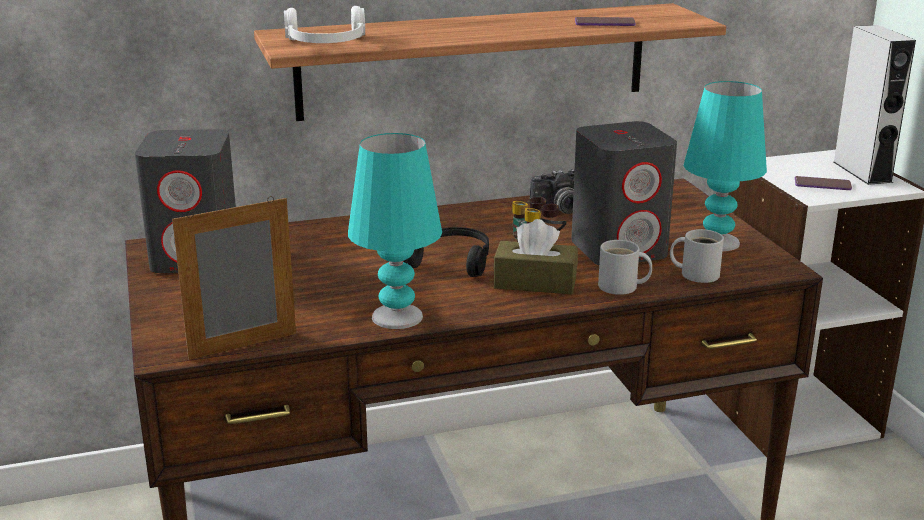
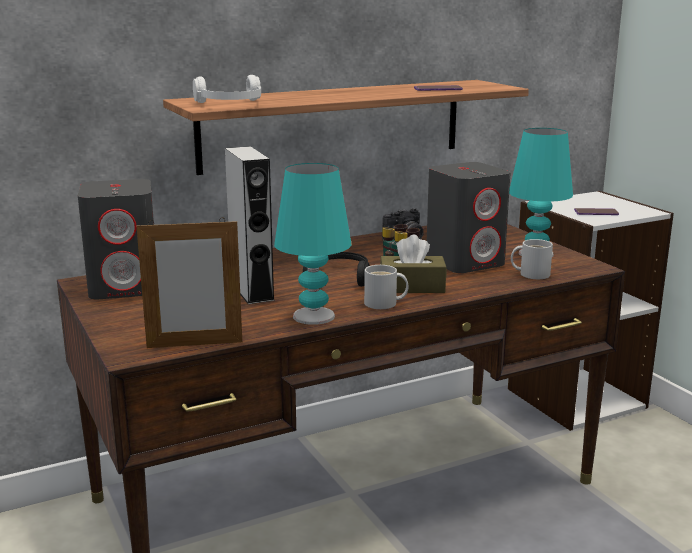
camera: 10 degrees left, 5 degrees down
picture frame [172,196,296,360] -> picture frame turned 150 degrees counterclockwise [136,217,242,348]
white mug [598,240,652,295] -> white mug moved to [364,265,409,309]
grey speaker [833,25,916,185] -> grey speaker moved to [225,146,275,304]

